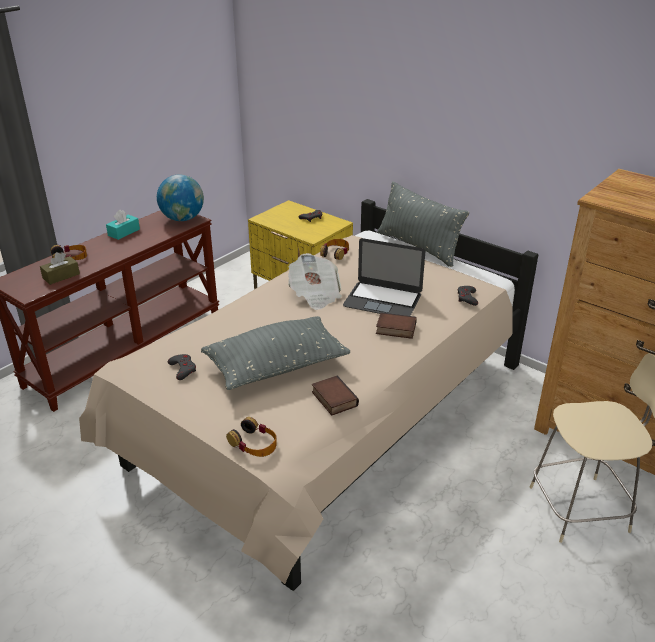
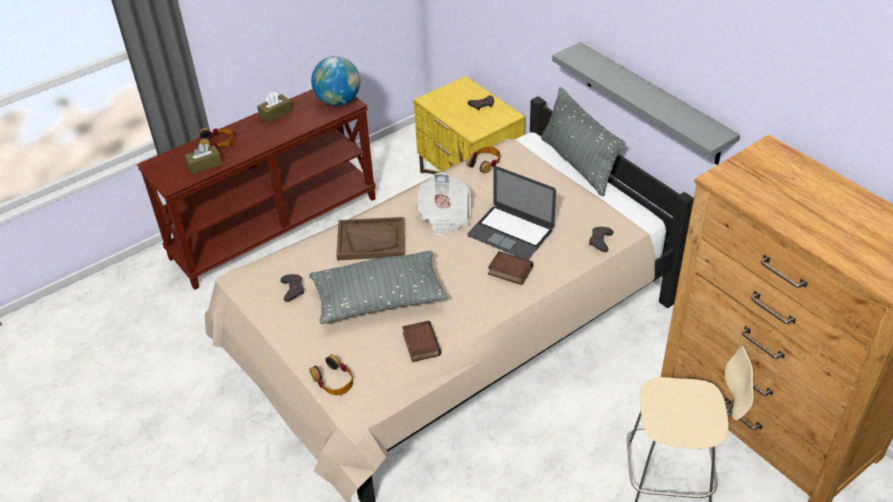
camera: 15 degrees right, 10 degrees up
turquoise tissue box [106,210,140,240] -> brown tissue box [257,92,292,123]
none -> brown tray [336,217,405,260]
none -> grey shelf [552,42,740,165]

